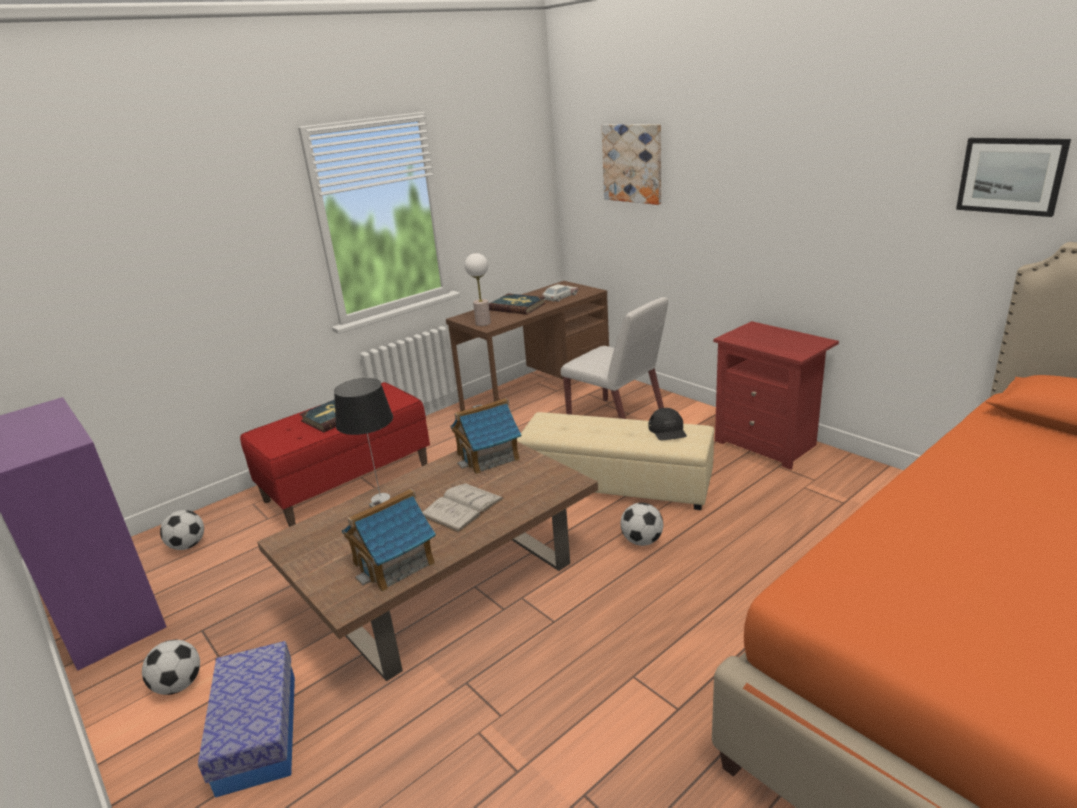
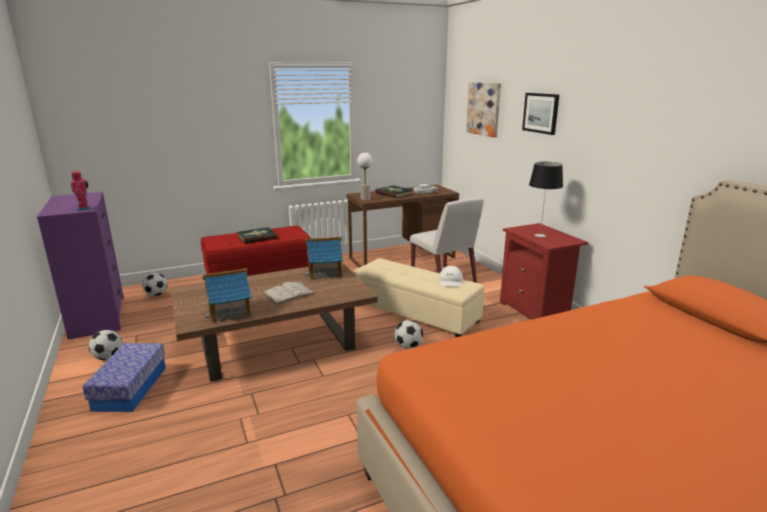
camera: 15 degrees right, 5 degrees down
table lamp [334,378,393,502] -> table lamp moved to [529,162,563,237]
black cap [648,408,687,440] -> white cap [439,266,463,286]
picture [956,138,1071,217] -> picture moved to [522,93,559,135]
none -> toy robot [71,170,90,211]

